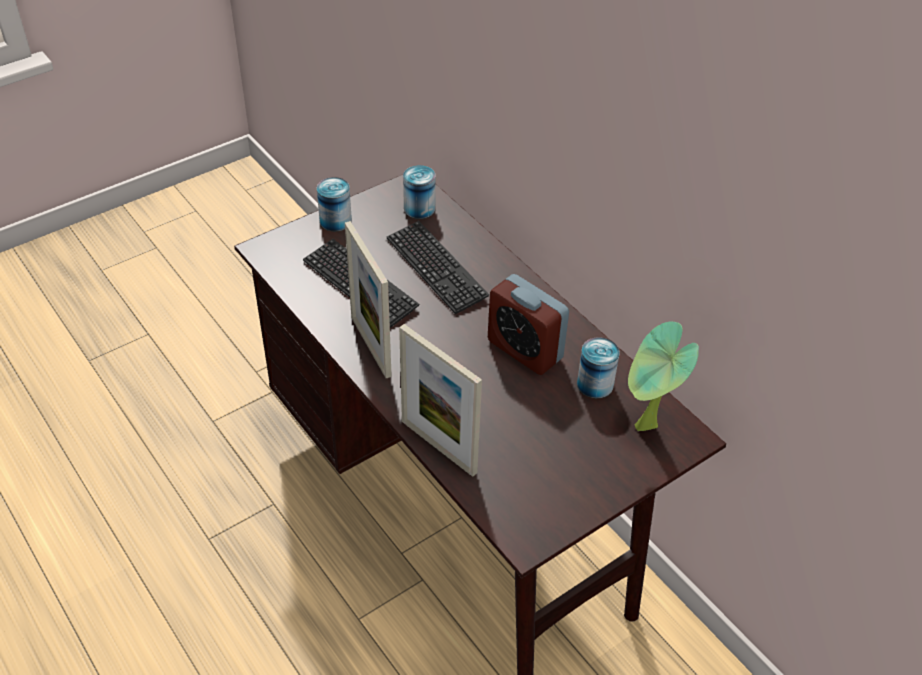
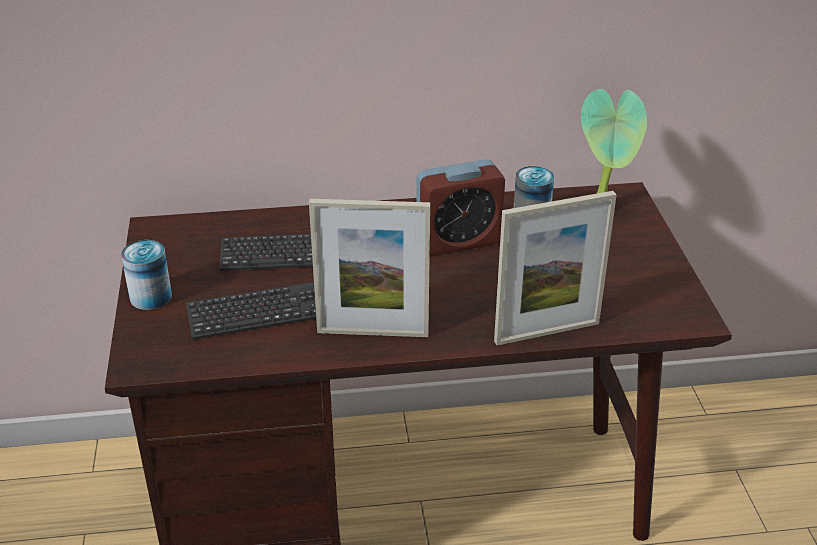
camera: 60 degrees left, 10 degrees down
can [403,165,436,219] -> none

